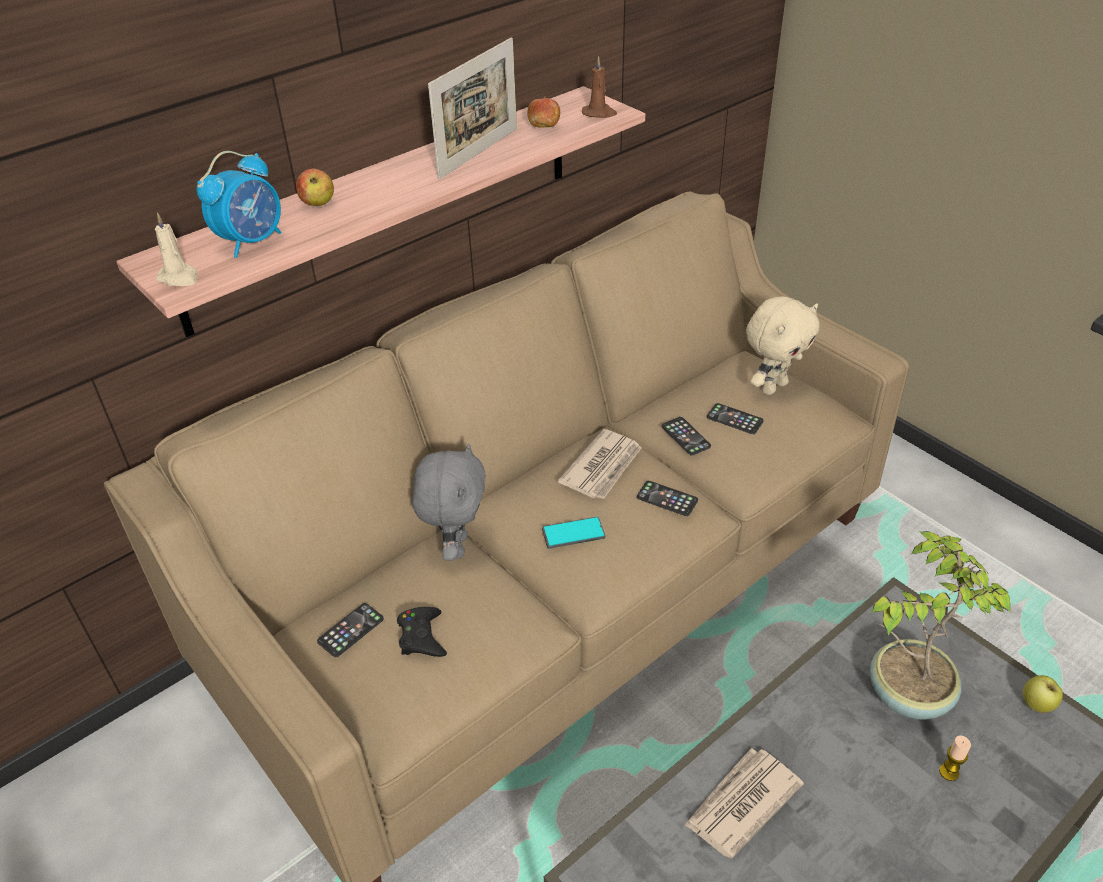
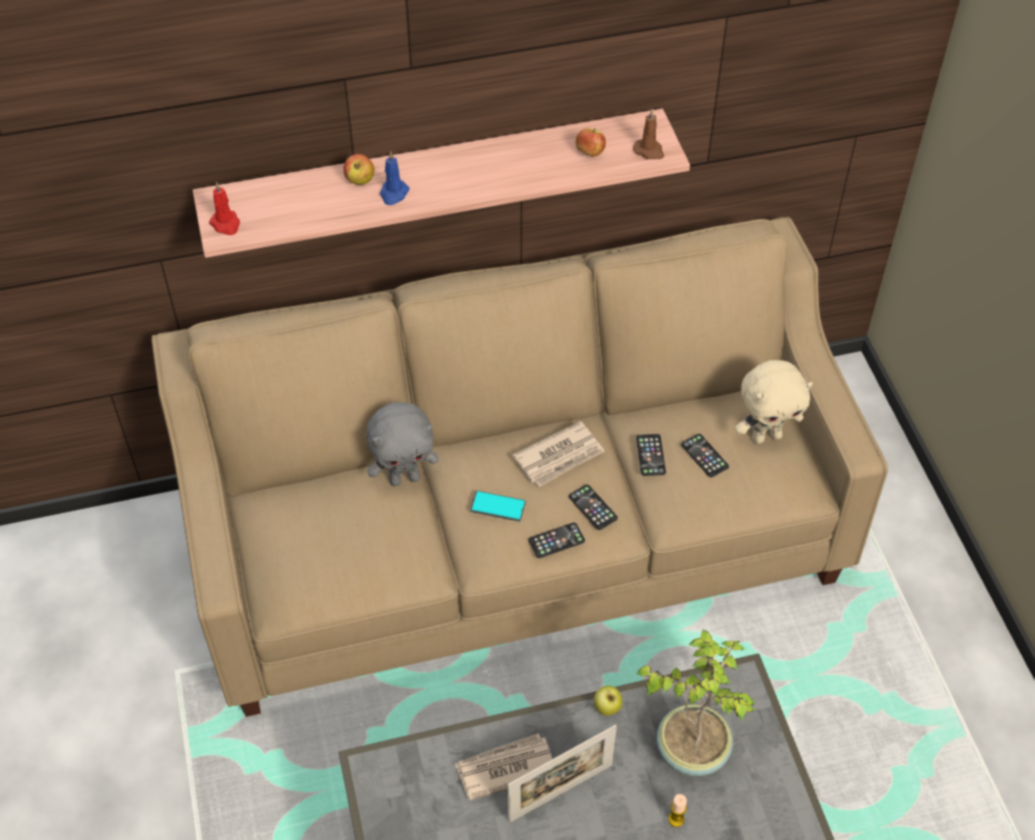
camera: 25 degrees right, 10 degrees up
beige candle [155,213,198,286] -> red candle [209,182,240,235]
alarm clock [197,151,281,258] -> none
phone [317,603,384,657] -> phone moved to [529,523,585,558]
black game controller [397,607,447,657] -> none
grey plush toy [412,444,486,561] -> grey plush toy turned 45 degrees clockwise [367,402,439,486]
picture frame [428,38,517,179] -> picture frame moved to [508,725,617,823]
apple [1023,675,1063,713] -> apple moved to [594,686,622,716]
none -> blue candle [380,151,410,205]

